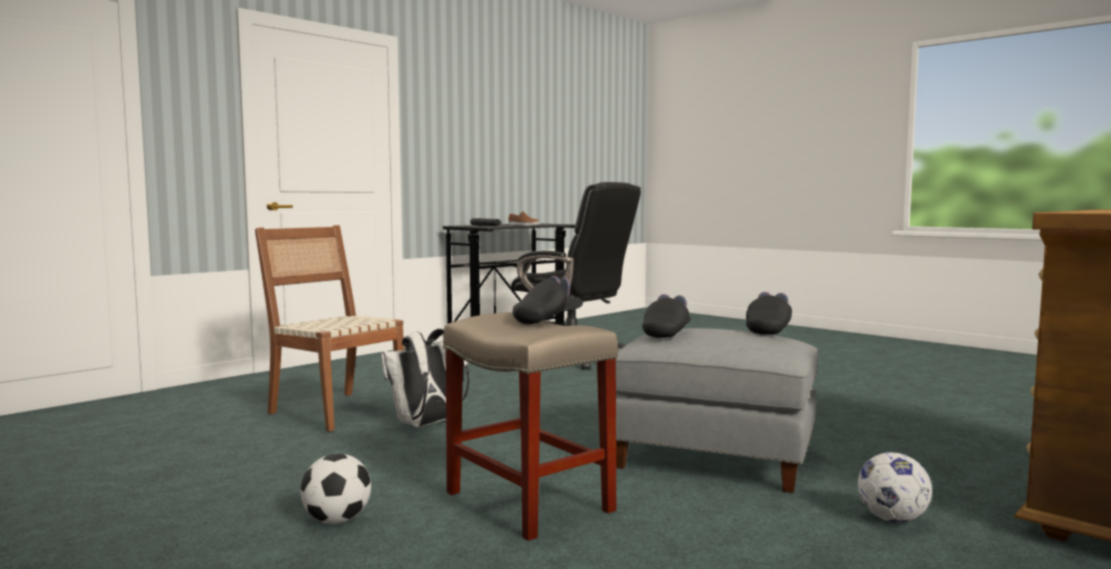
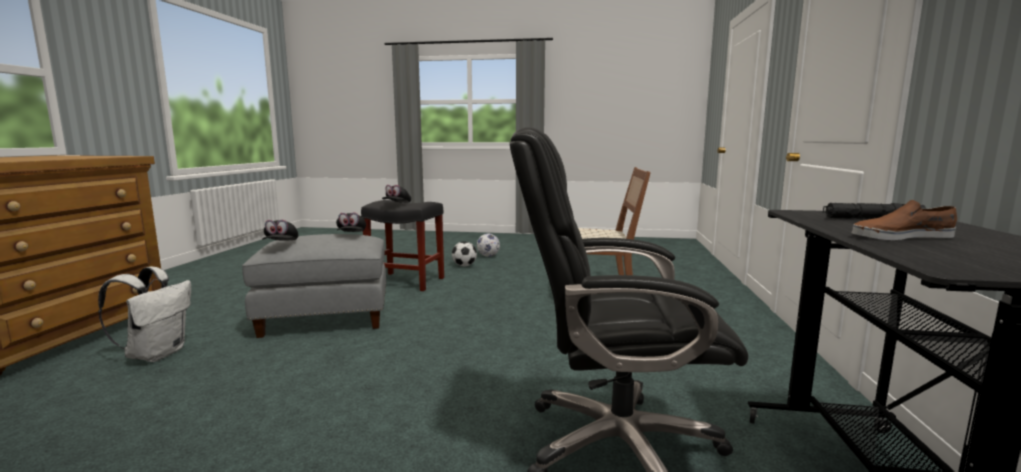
camera: 145 degrees right, 5 degrees up
white backpack [381,328,470,427] -> white backpack moved to [98,267,191,362]
beige stool [443,312,618,541] -> black stool [361,200,444,291]
football [858,452,932,523] -> football moved to [477,234,500,257]

